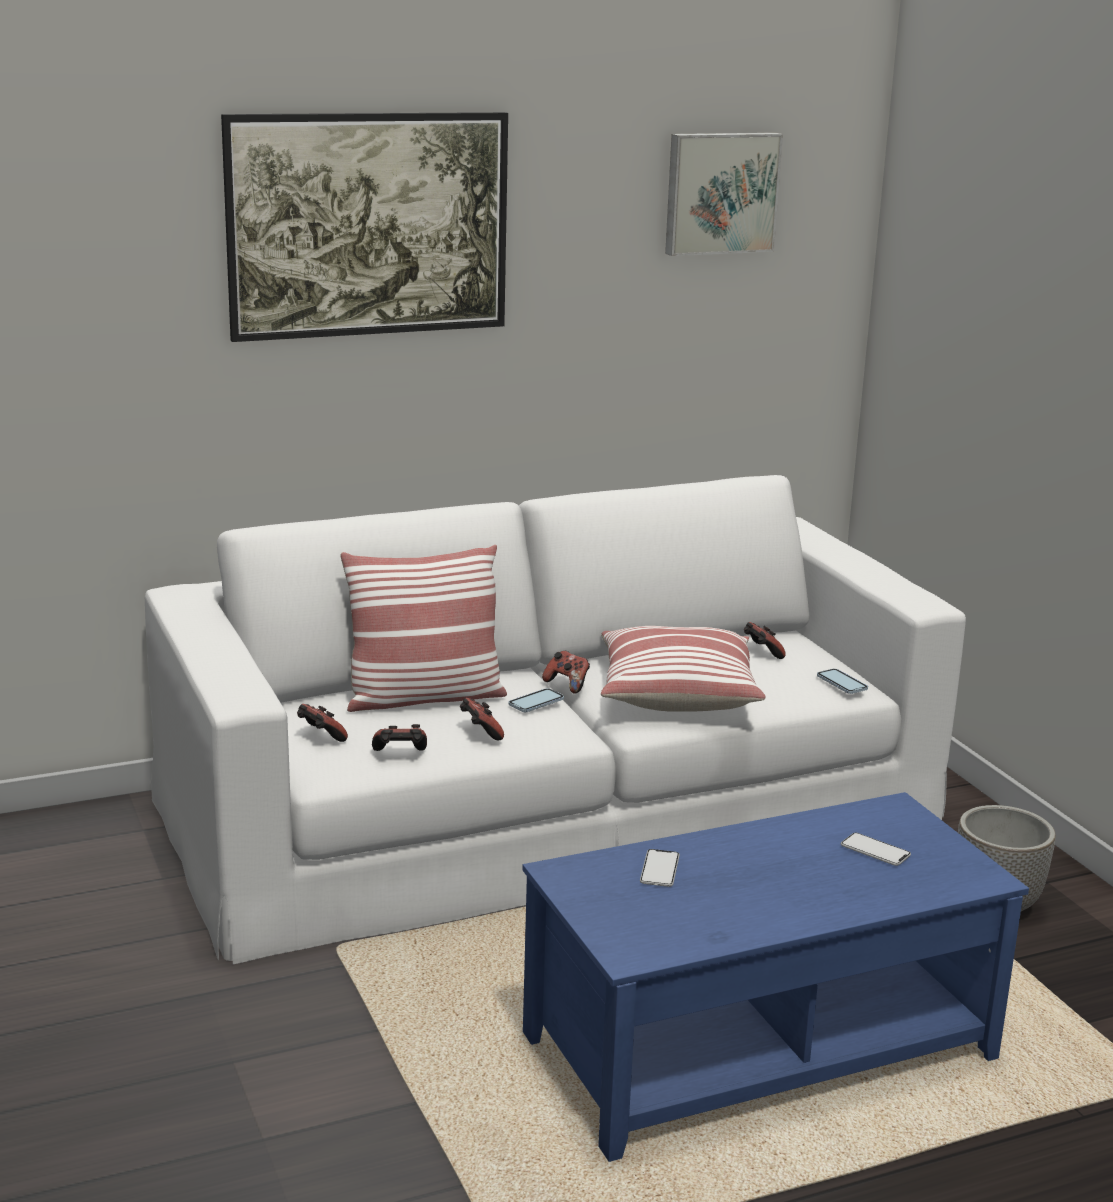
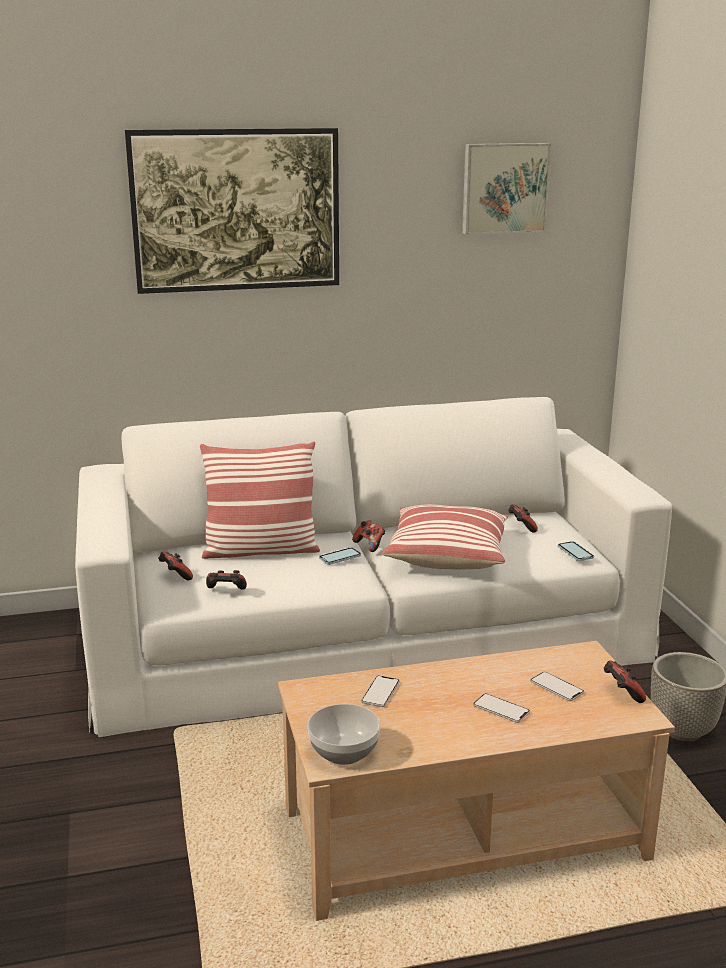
camera: 10 degrees right, 0 degrees up
game controller [460,698,504,741] -> game controller moved to [604,660,646,703]
blue coffee table [522,792,1029,1162] -> beige coffee table [278,641,675,921]
none -> bowl [308,704,380,765]
none -> phone [473,693,530,723]

